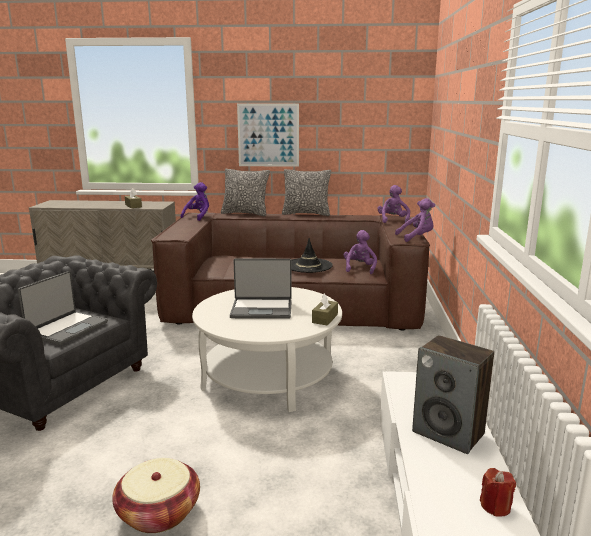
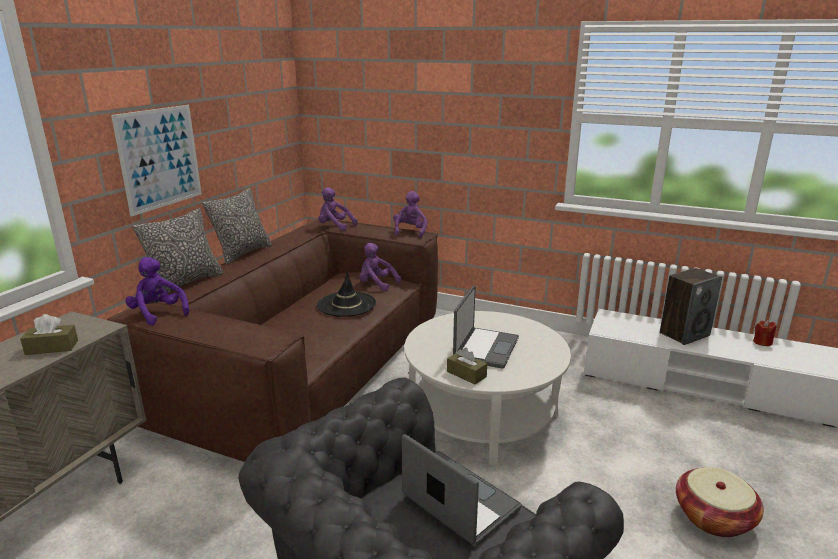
camera: 70 degrees left, 5 degrees up
brown tissue box [312,293,338,326] -> brown tissue box moved to [447,347,487,384]

